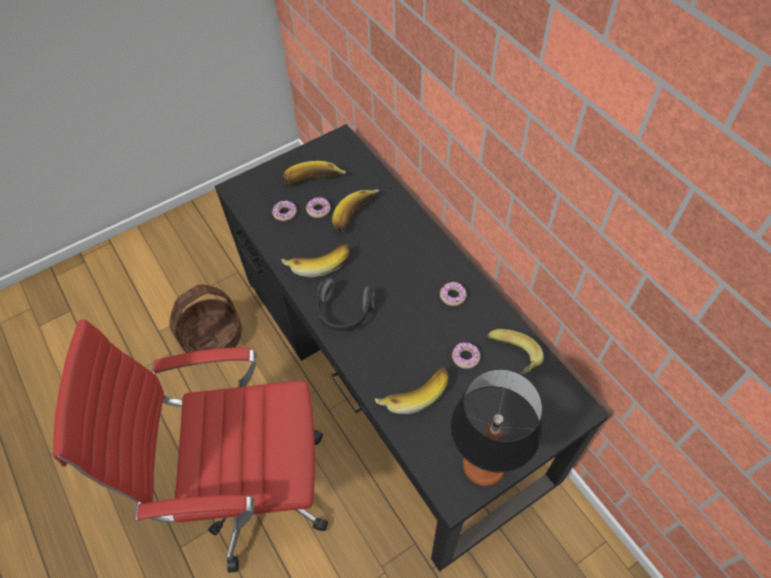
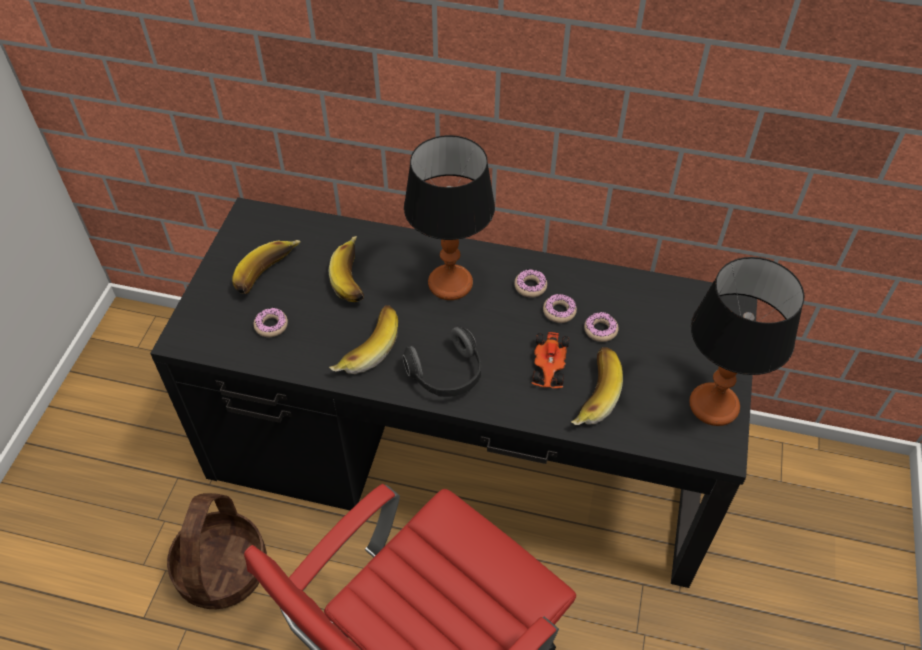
camera: 45 degrees left, 5 degrees down
donut [306,197,330,218] -> donut moved to [543,294,577,323]
banana [487,329,544,374] -> none
none -> table lamp [404,135,495,300]
none -> toy car [532,332,569,388]

